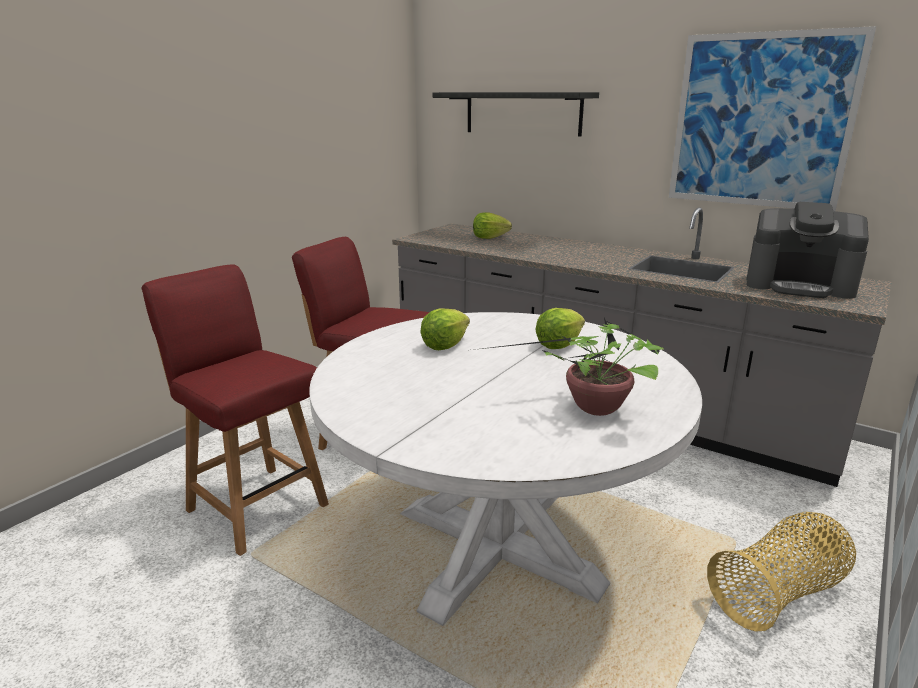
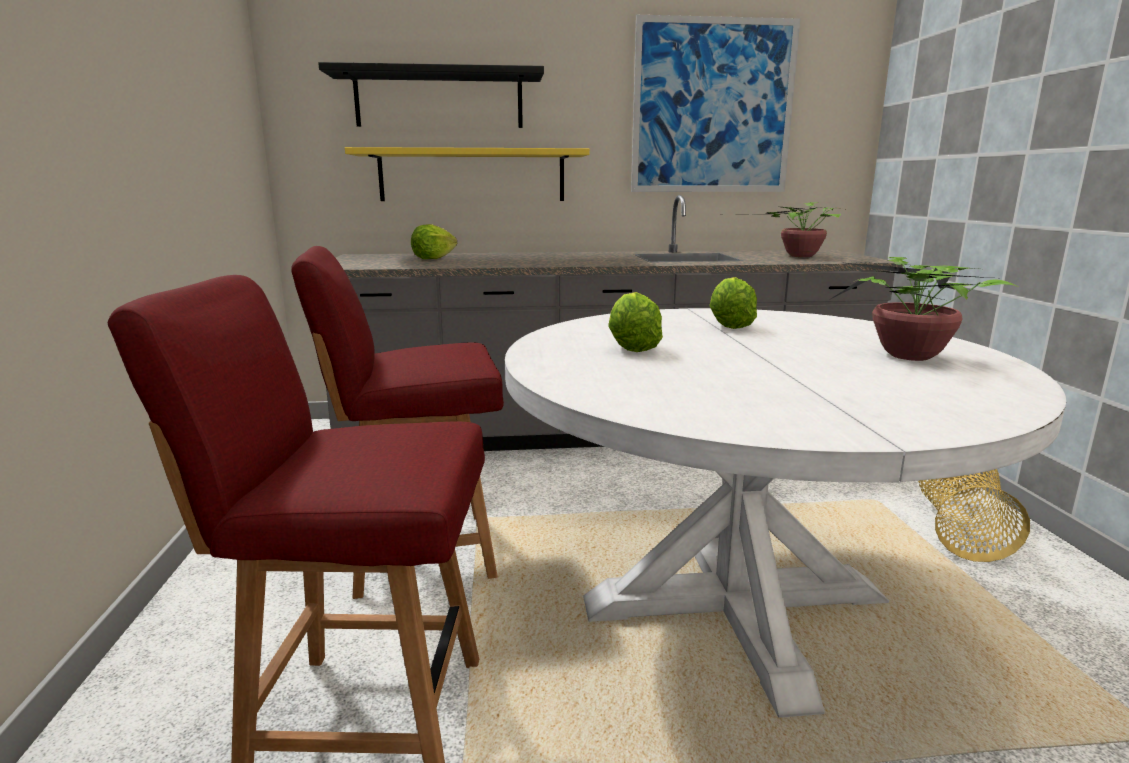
camera: 40 degrees left, 5 degrees down
coffee machine [746,202,869,299] -> potted plant [727,202,842,257]
none -> yellow shelf [345,147,590,201]

